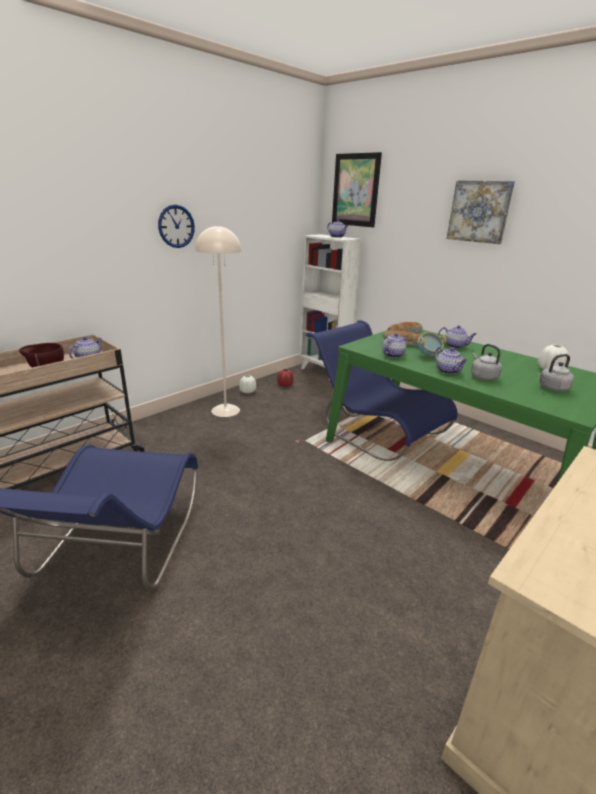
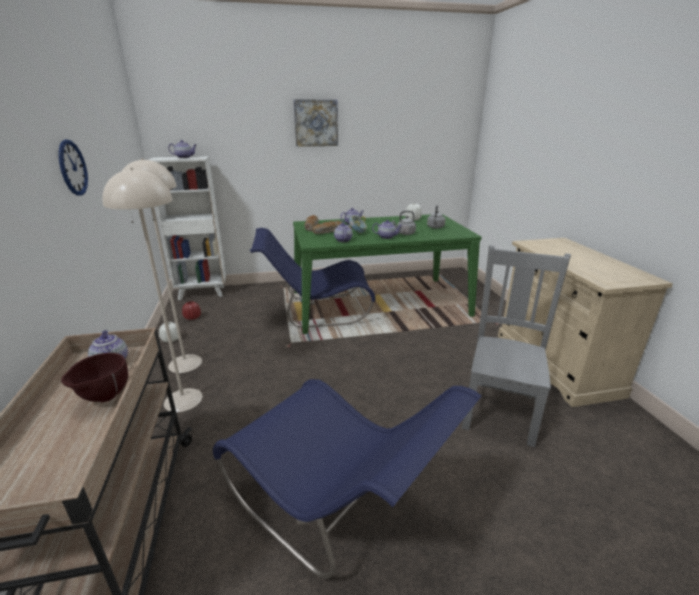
camera: 55 degrees left, 0 degrees up
picture [332,152,382,227] -> none
none -> beige floor lamp [102,168,203,412]
none -> grey chair [462,245,571,447]

